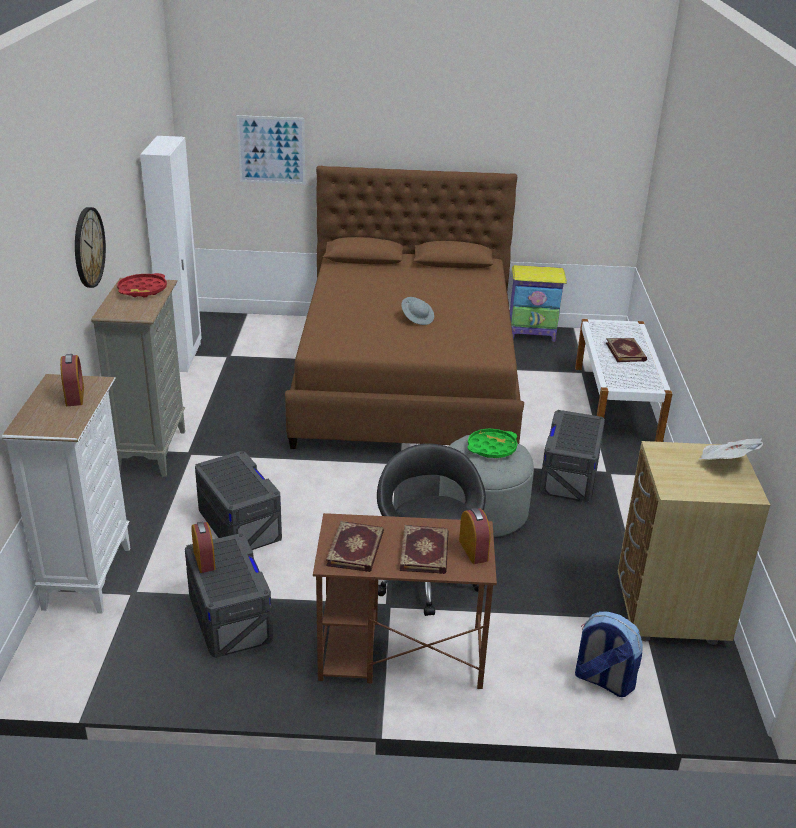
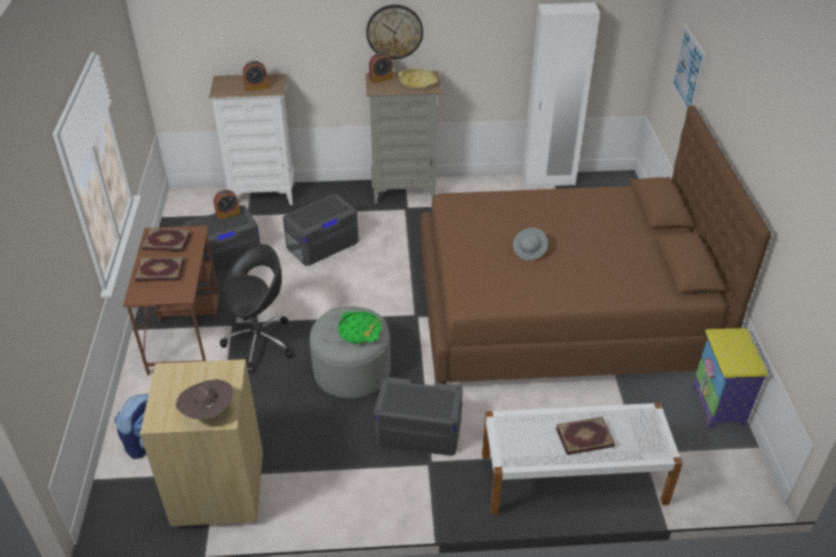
camera: 85 degrees right, 10 degrees up
red tray [117,273,167,298] -> yellow tray [398,69,438,89]
alarm clock [459,508,491,564] -> alarm clock moved to [369,52,393,83]
newspaper [699,439,763,460] -> brown hat [176,379,233,419]

